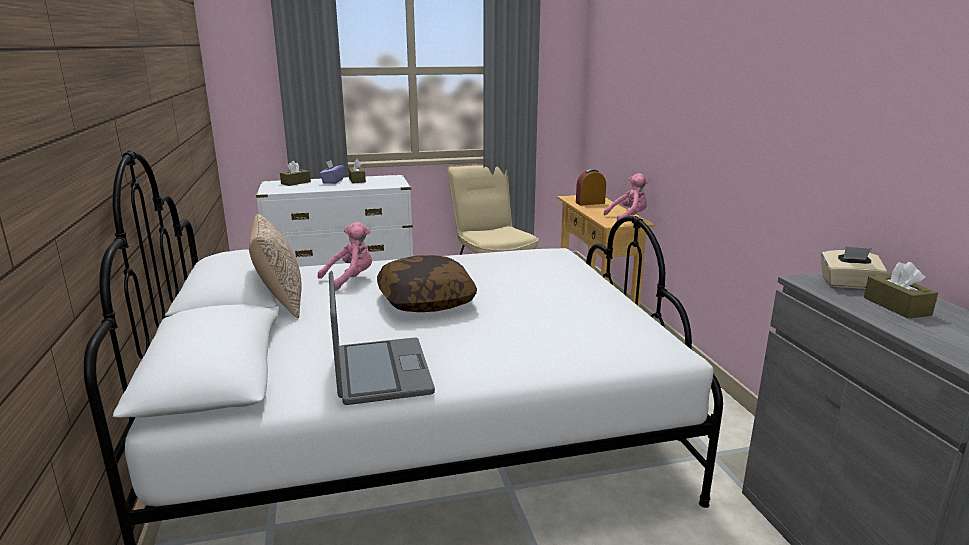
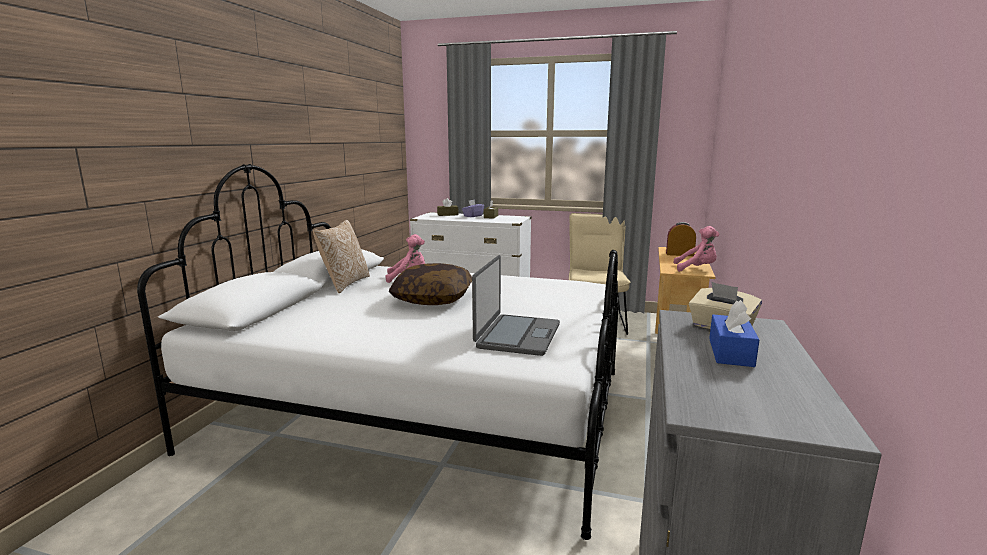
camera: 30 degrees right, 5 degrees down
laptop [329,271,435,405] -> laptop moved to [472,255,560,356]
brown tissue box [864,262,938,318] -> blue tissue box [709,300,759,367]

